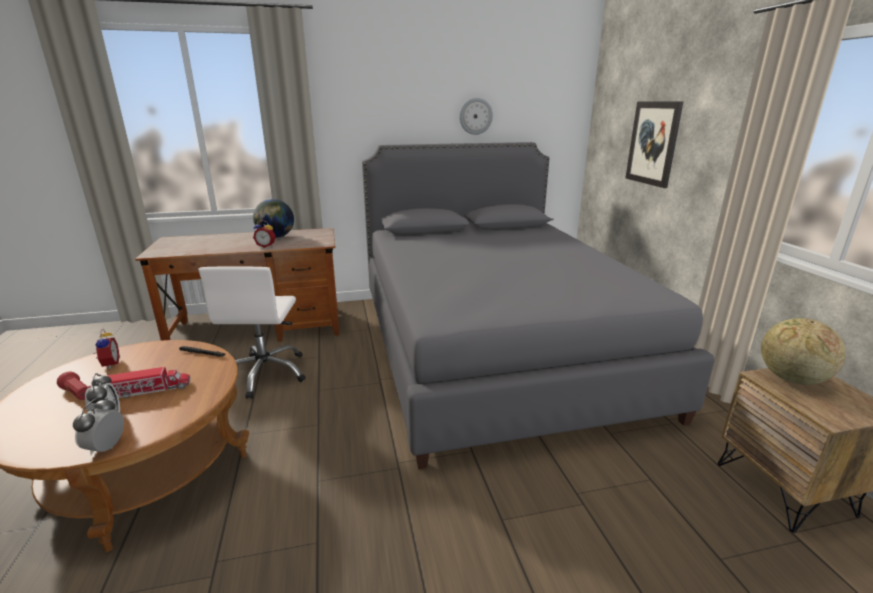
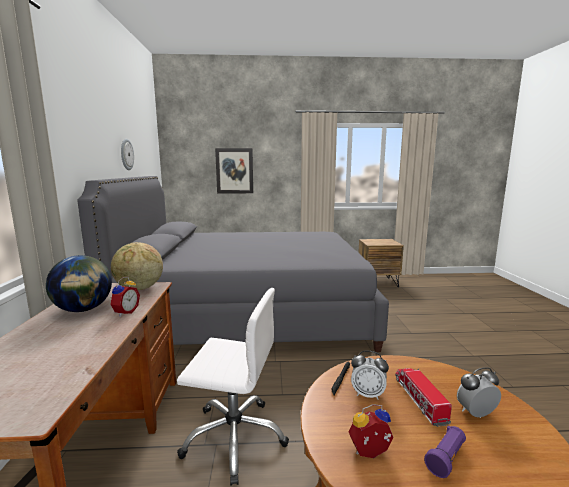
camera: 80 degrees left, 10 degrees down
red flashlight [57,372,91,400] -> purple flashlight [424,426,466,478]
alarm clock [73,397,124,455] -> alarm clock moved to [351,351,389,400]
globe [761,318,846,385] -> globe moved to [111,242,163,290]

